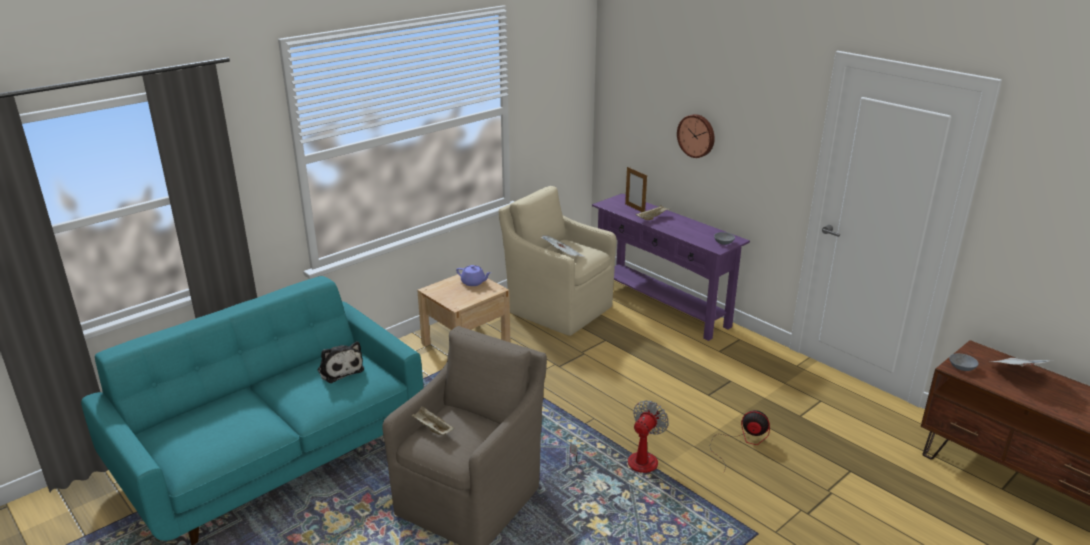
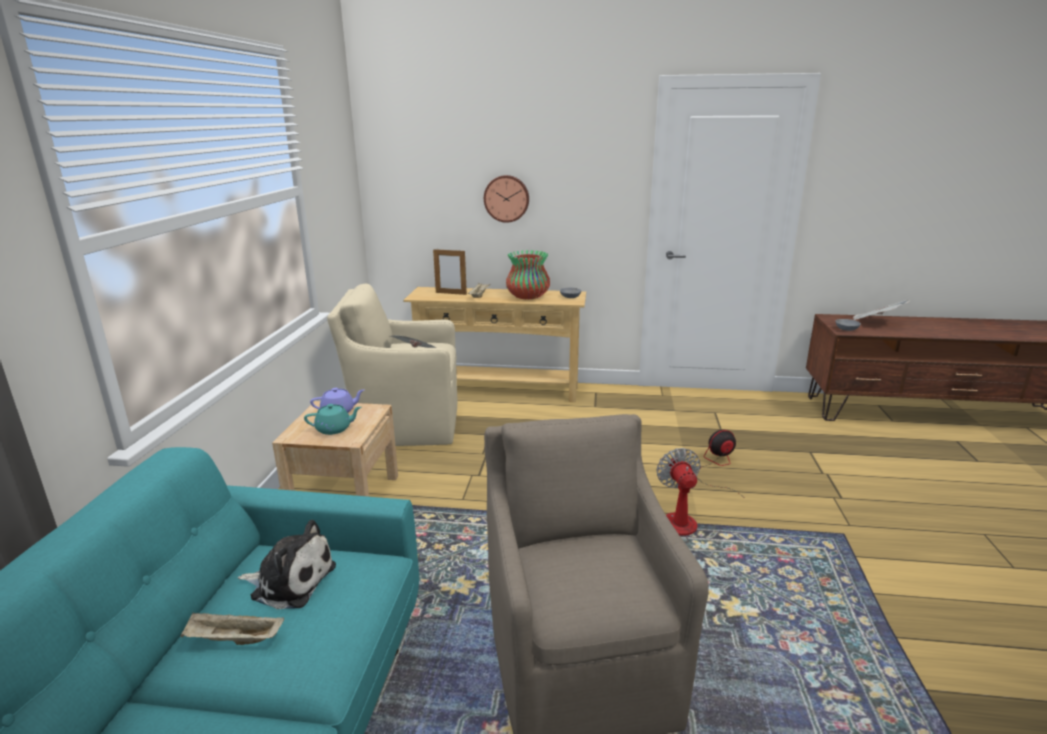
camera: 40 degrees left, 5 degrees down
beige tray [412,406,455,435] -> beige tray moved to [180,613,284,645]
purple console table [592,193,750,341] -> beige console table [403,287,586,402]
none -> turquoise teapot [304,404,361,435]
none -> vase [506,250,550,299]

